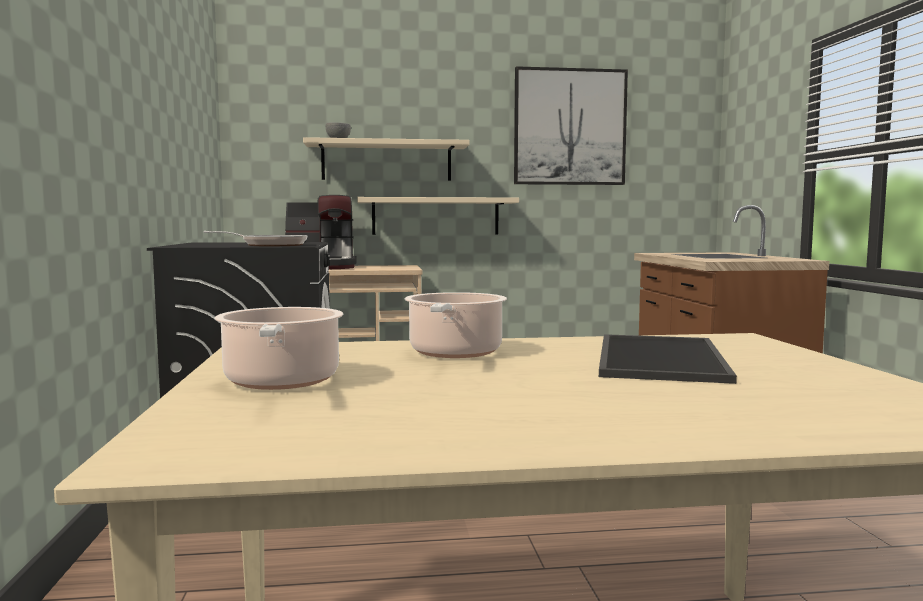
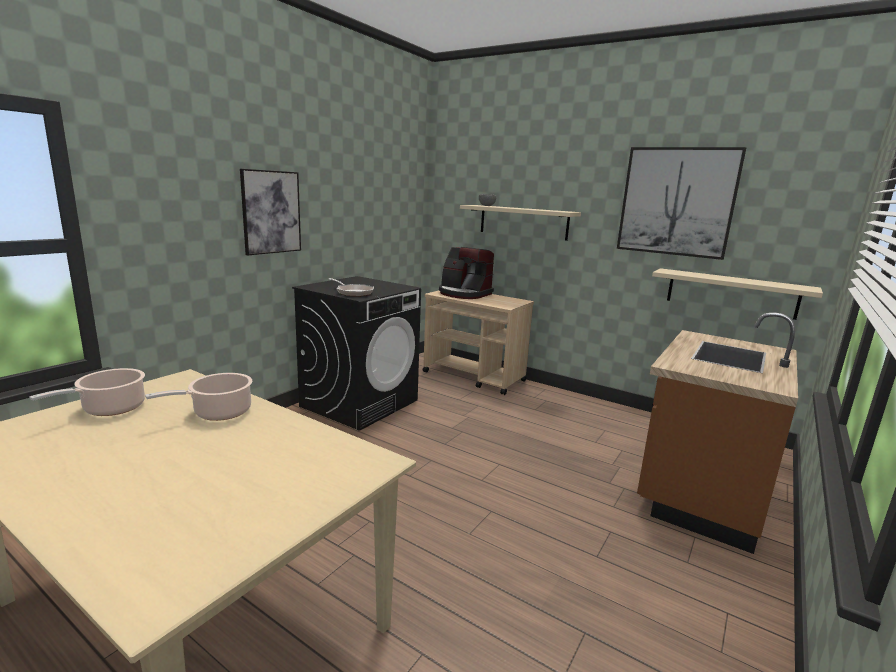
camera: 40 degrees right, 10 degrees up
beige shelf [357,197,519,235] -> beige shelf moved to [652,268,823,320]
tray [599,334,737,384] -> none
none -> picture [240,169,301,255]

